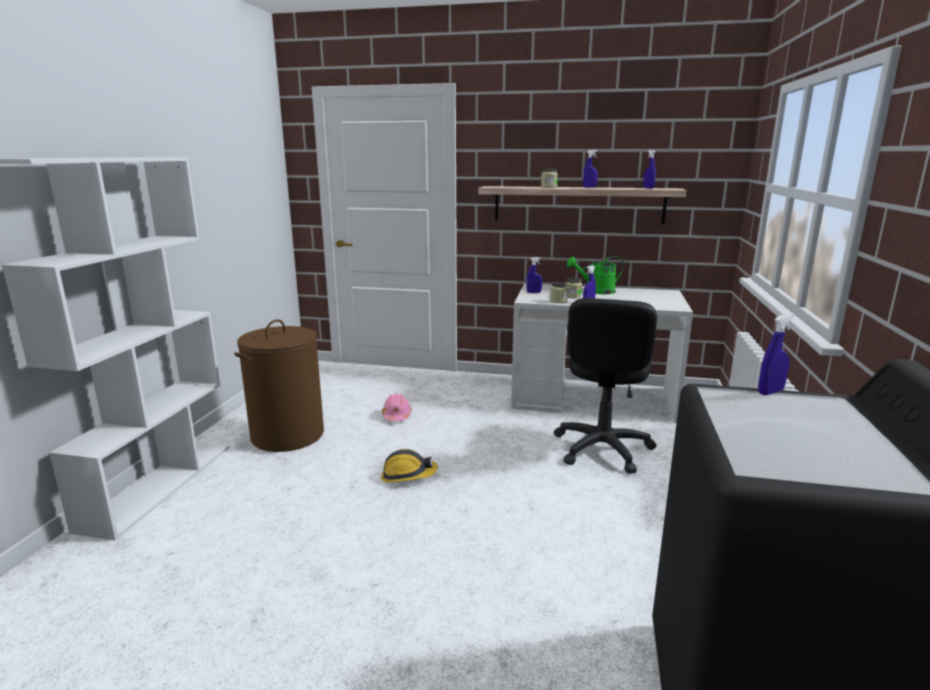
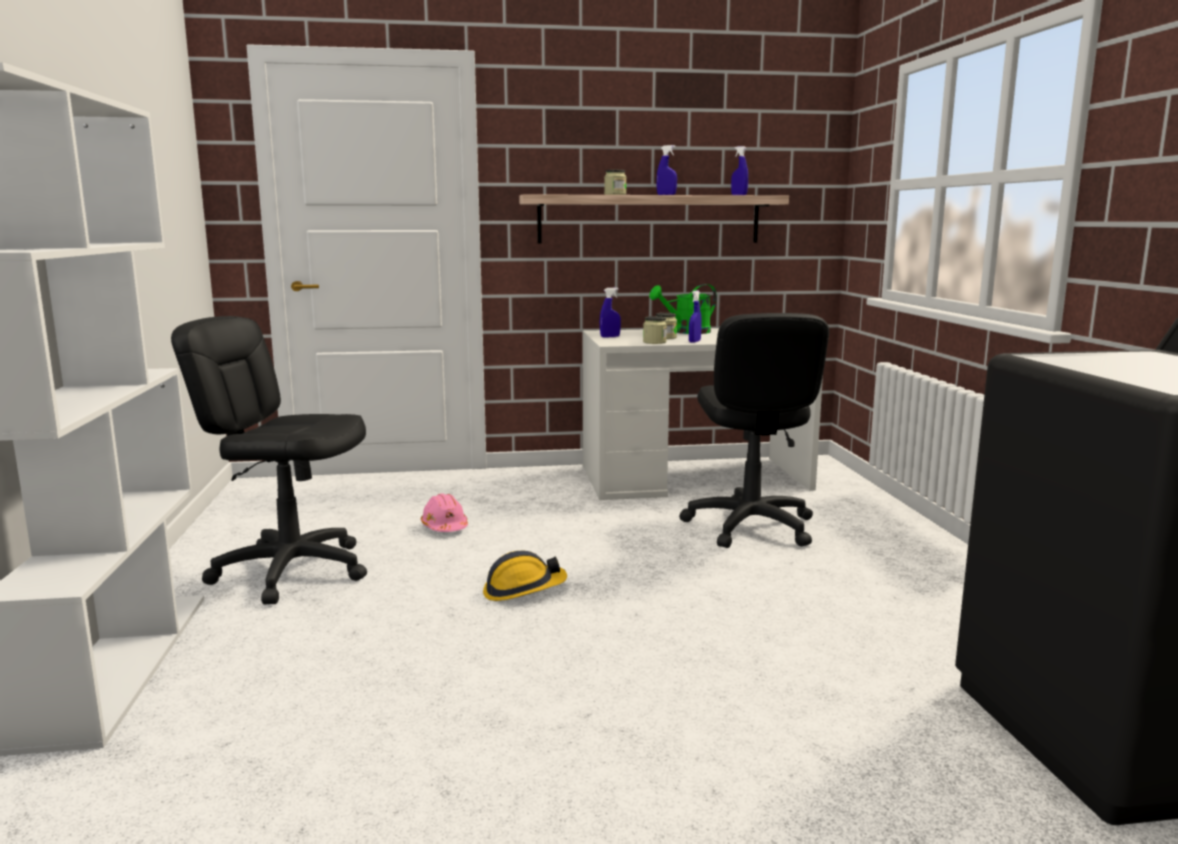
camera: 20 degrees left, 5 degrees down
brown laundry basket [234,319,324,452] -> black office chair [171,316,367,604]
blue spray bottle [758,313,794,395] -> none

